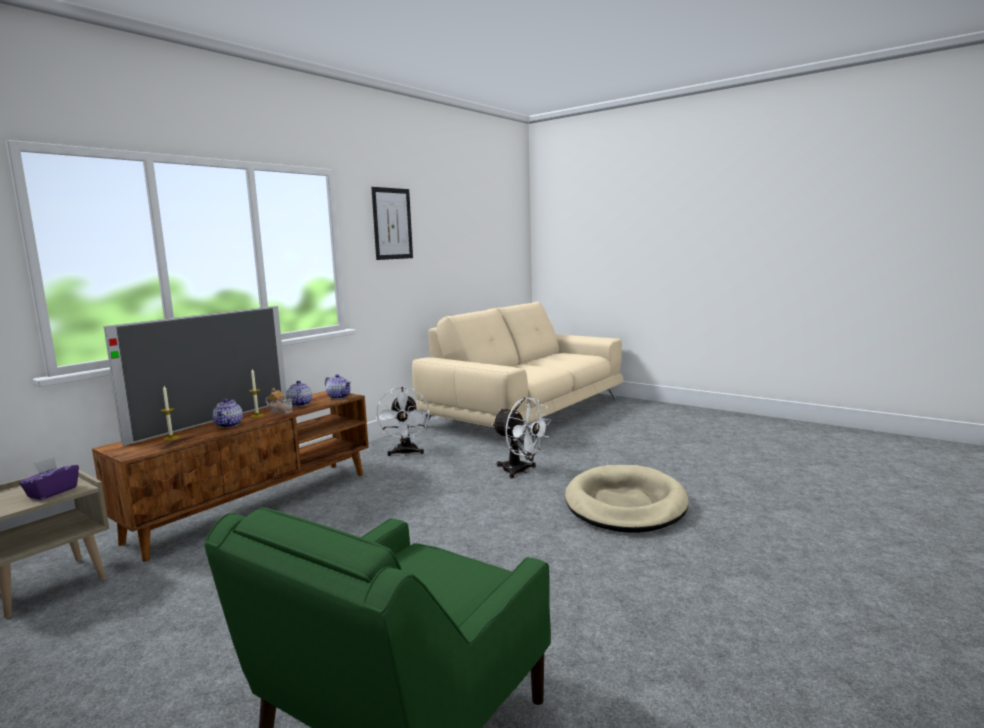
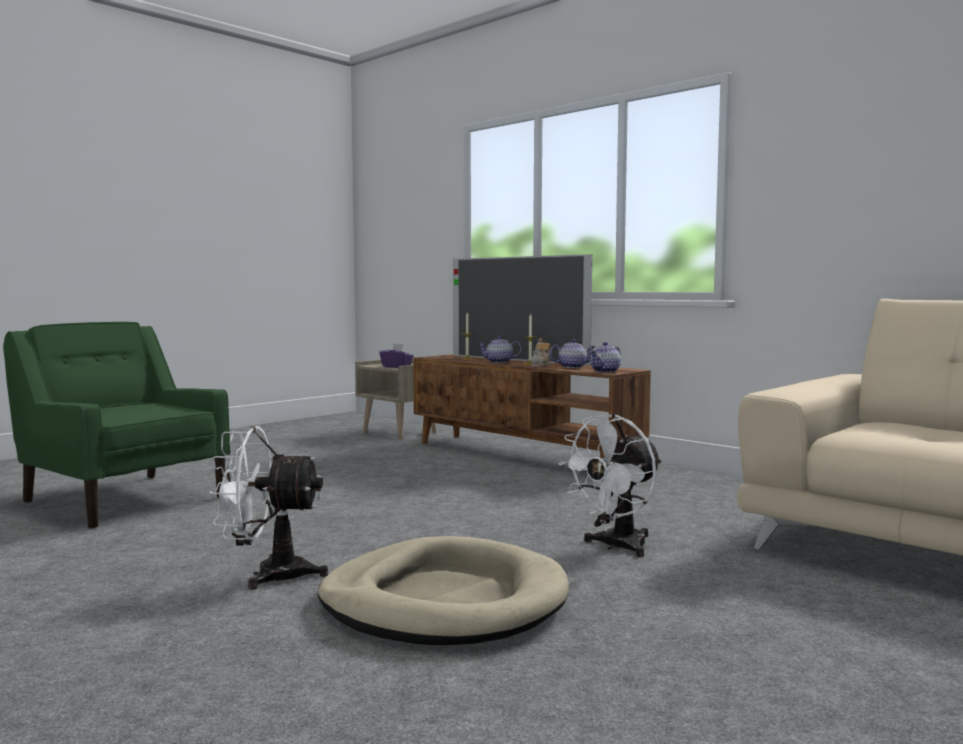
camera: 95 degrees right, 5 degrees down
picture [371,187,413,260] -> none
white fan [376,387,429,456] -> white fan moved to [209,426,328,590]

